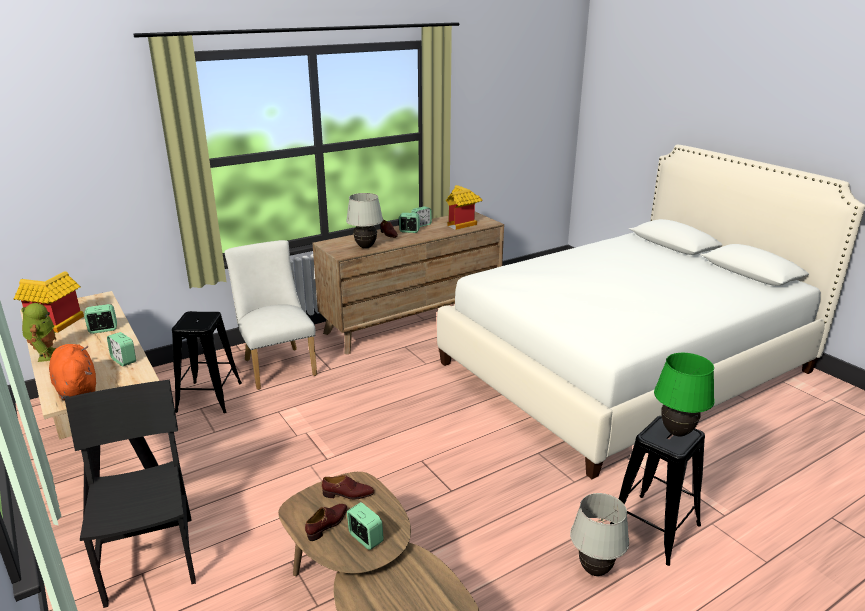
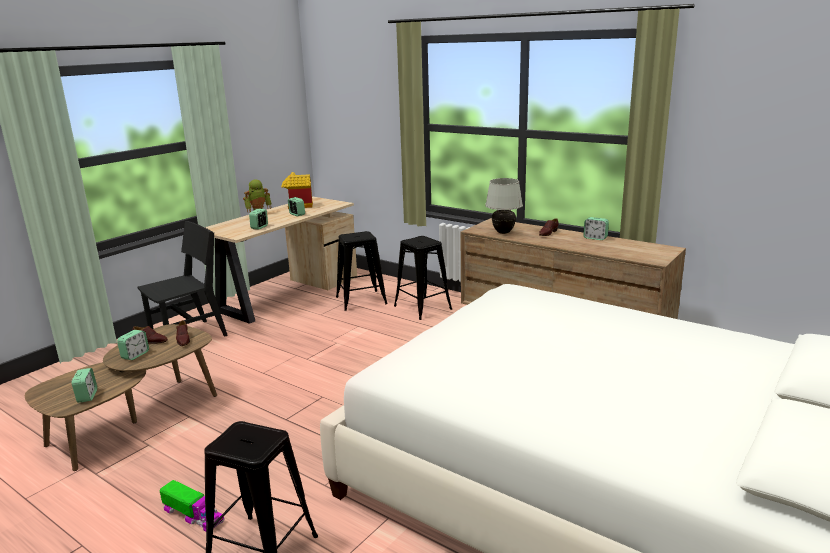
camera: 70 degrees right, 5 degrees down
orange plush toy [49,344,96,400] -> none
white chair [225,240,317,390] -> black stool [394,236,452,320]
alarm clock [399,213,420,233] -> alarm clock moved to [72,368,97,403]
toy house [446,185,482,230] -> none
white table lamp [570,493,629,576] -> toy truck [160,480,225,531]
green table lamp [654,353,715,437] -> none

